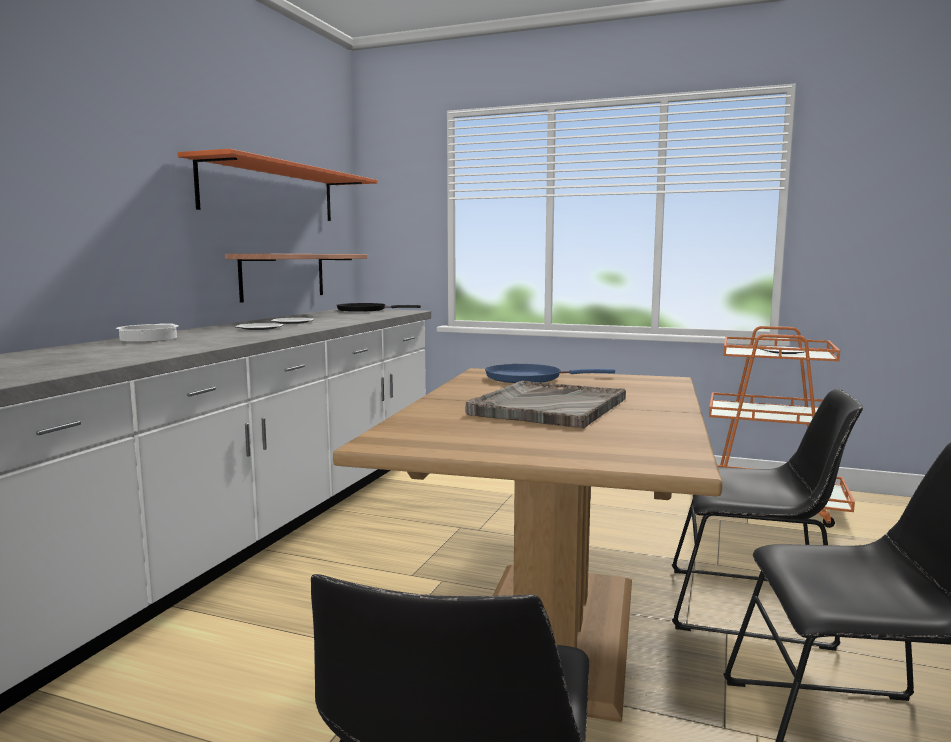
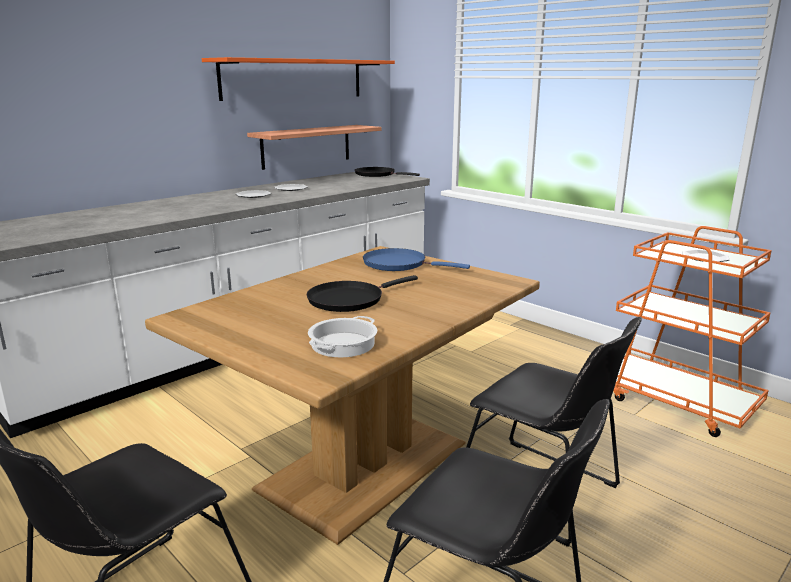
camera: 25 degrees right, 10 degrees up
cooking pot [116,323,179,342] -> cooking pot moved to [308,316,377,357]
grey tray [465,381,626,429] -> black frying pan [306,275,418,312]

